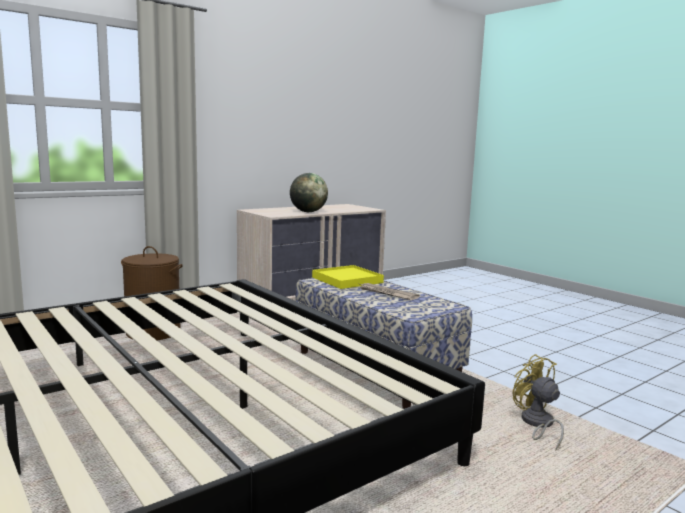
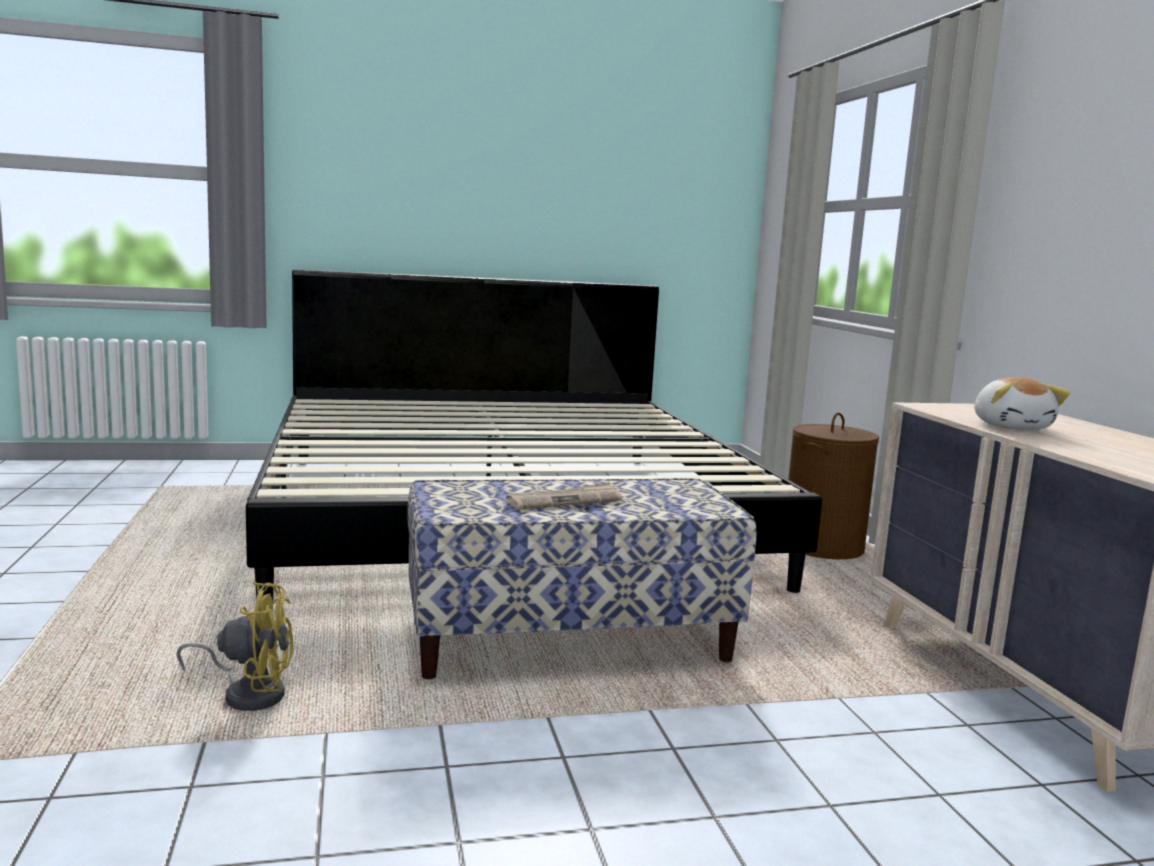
camera: 115 degrees right, 0 degrees up
globe [290,173,328,212] -> plush toy [974,377,1070,430]
yellow tray [312,265,384,289] -> none

